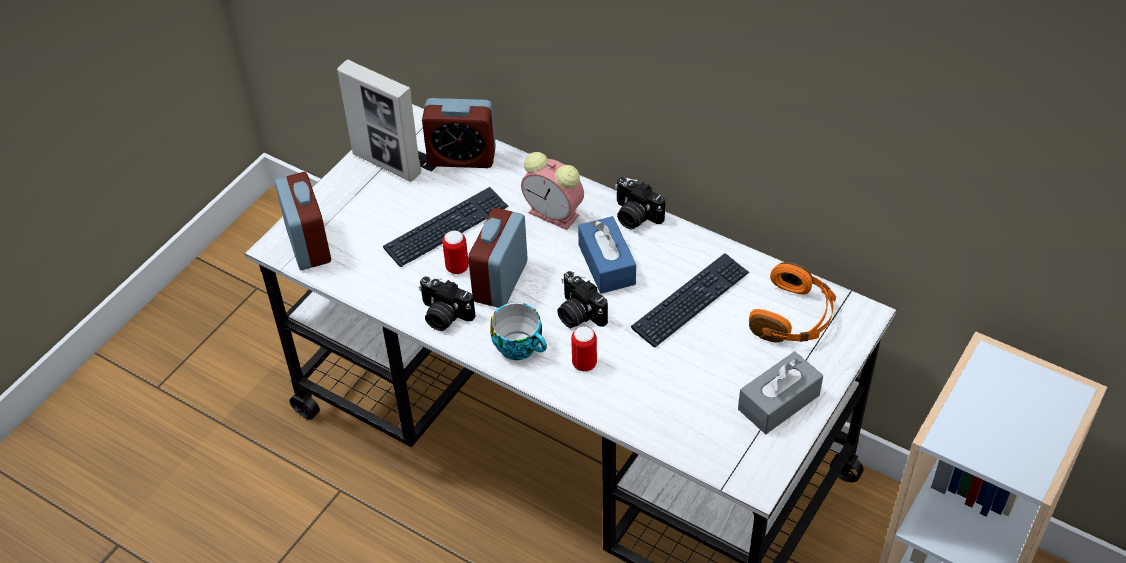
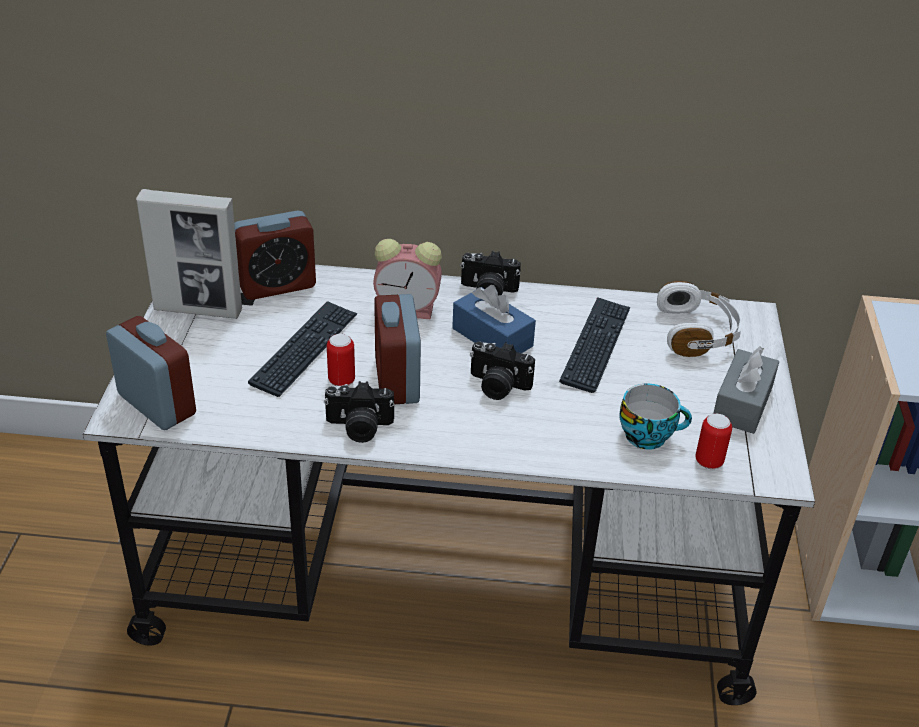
camera: 30 degrees left, 10 degrees down
cup [490,302,547,360] -> cup moved to [619,384,692,450]
can [571,326,597,372] -> can moved to [695,413,732,469]
orange headphones [749,262,836,343] -> white headphones [657,281,741,357]

